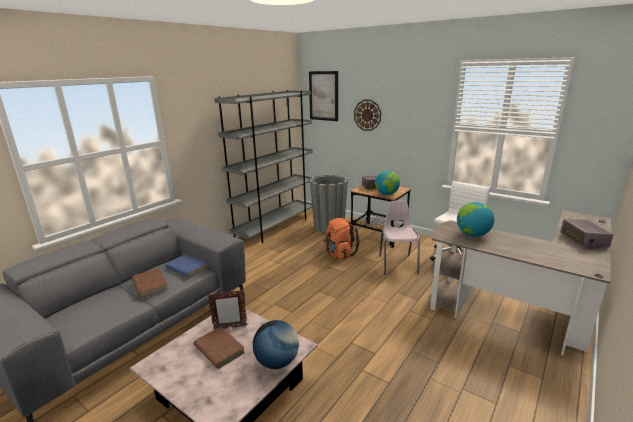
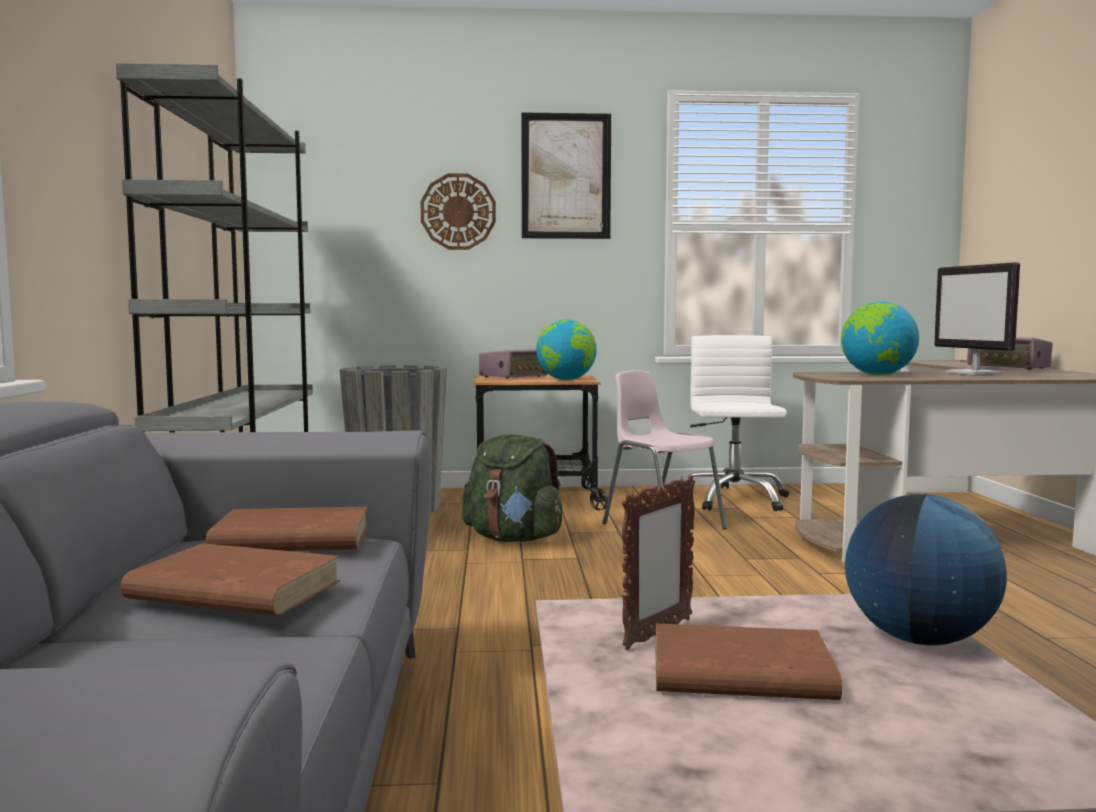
camera: 40 degrees left, 15 degrees down
blue book [166,254,208,277] -> brown book [206,506,368,551]
picture [309,71,338,121] -> picture moved to [521,112,611,239]
orange backpack [324,218,360,260] -> green backpack [462,435,562,542]
none -> monitor [934,262,1020,375]

